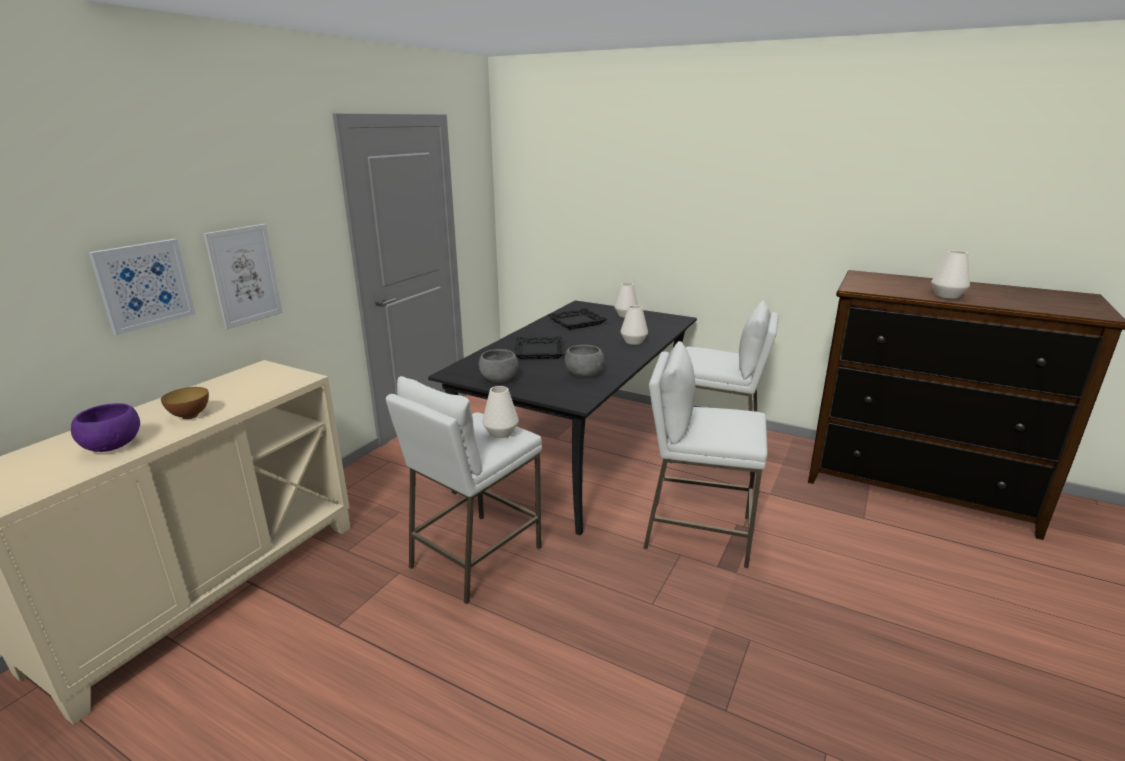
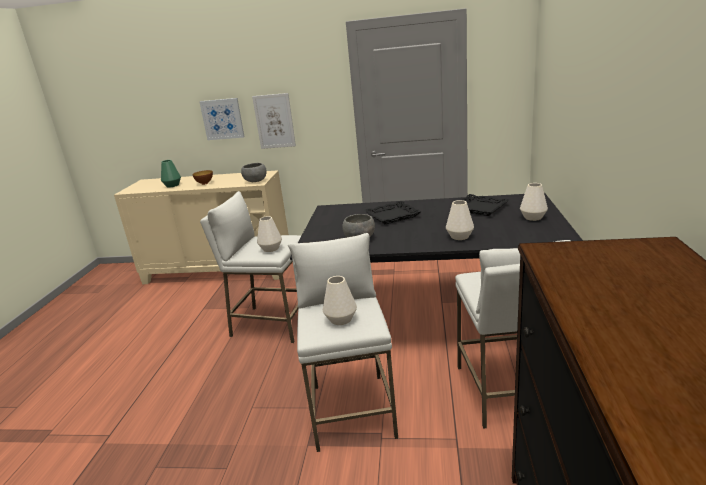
camera: 70 degrees right, 0 degrees up
purple bowl [71,403,140,452] -> green vase [161,160,181,187]
grey bowl [479,349,518,382] -> grey bowl moved to [241,163,267,182]
white vase [931,251,970,299] -> white vase moved to [323,276,357,325]

